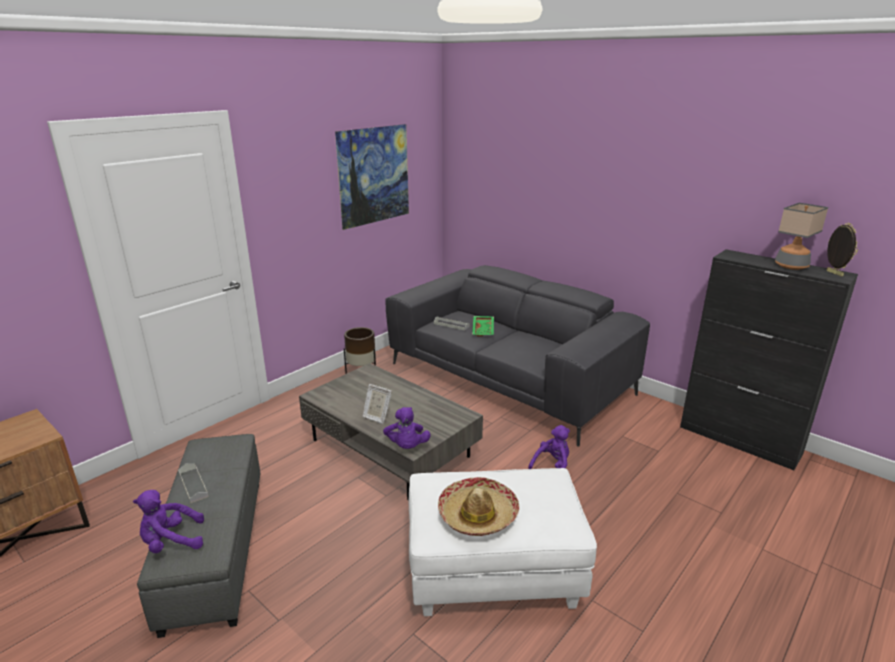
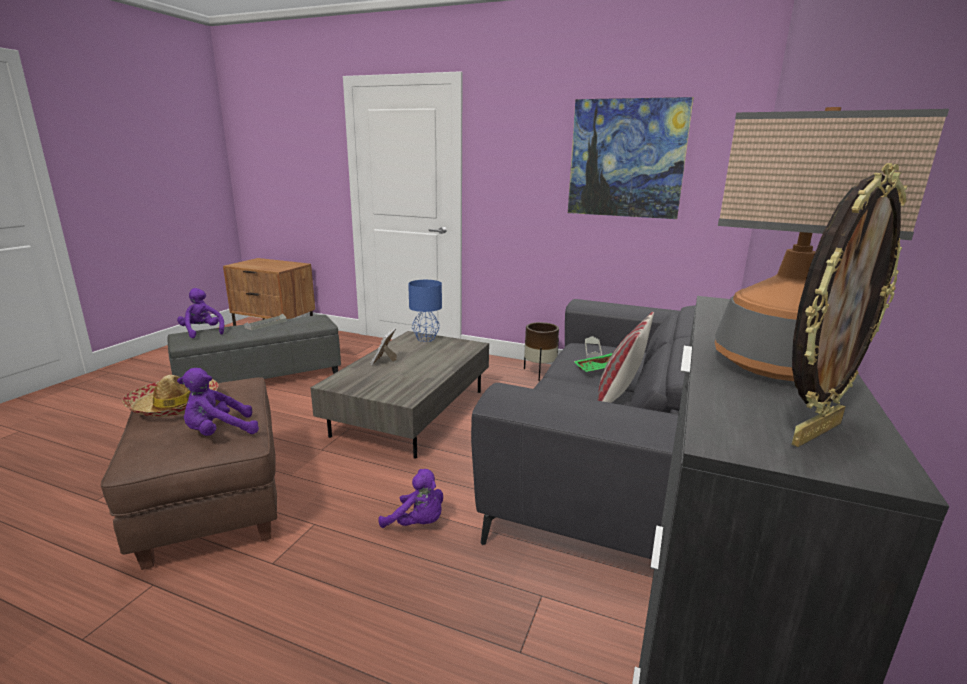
camera: 70 degrees right, 5 degrees down
purple plush toy [383,407,431,449] -> purple plush toy moved to [177,368,259,436]
white ottoman [409,468,597,616] -> brown ottoman [101,377,277,570]
none -> blue table lamp [408,280,442,342]
none -> pillow [597,312,654,403]

